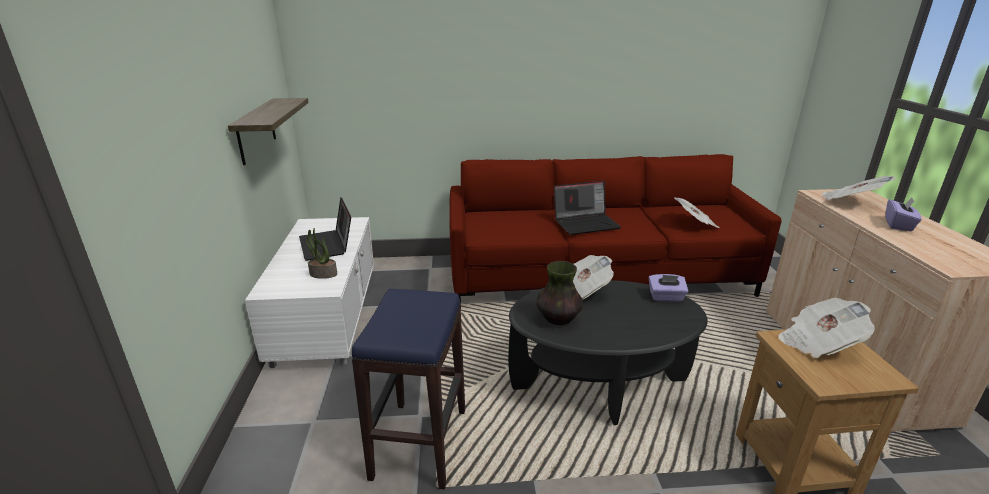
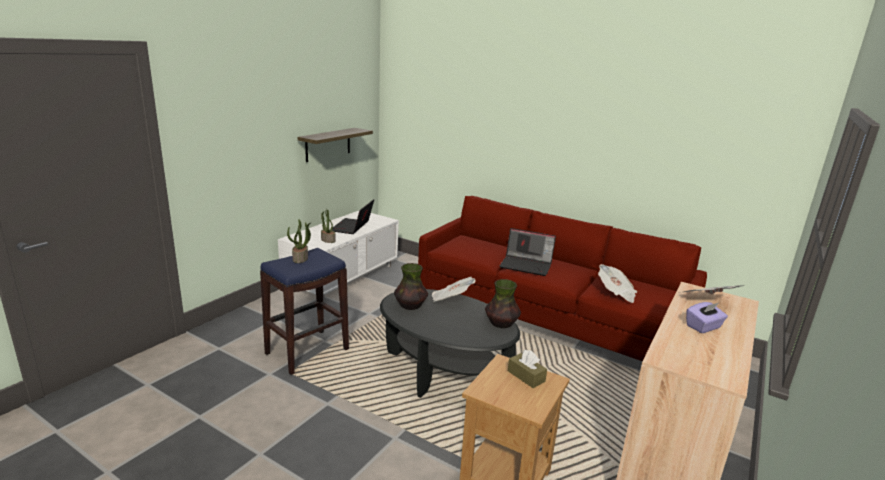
camera: 35 degrees right, 5 degrees down
purple tissue box [649,274,688,302] -> vase [485,279,521,328]
newspaper [778,298,875,358] -> brown tissue box [508,350,547,388]
none -> potted plant [287,219,311,263]

